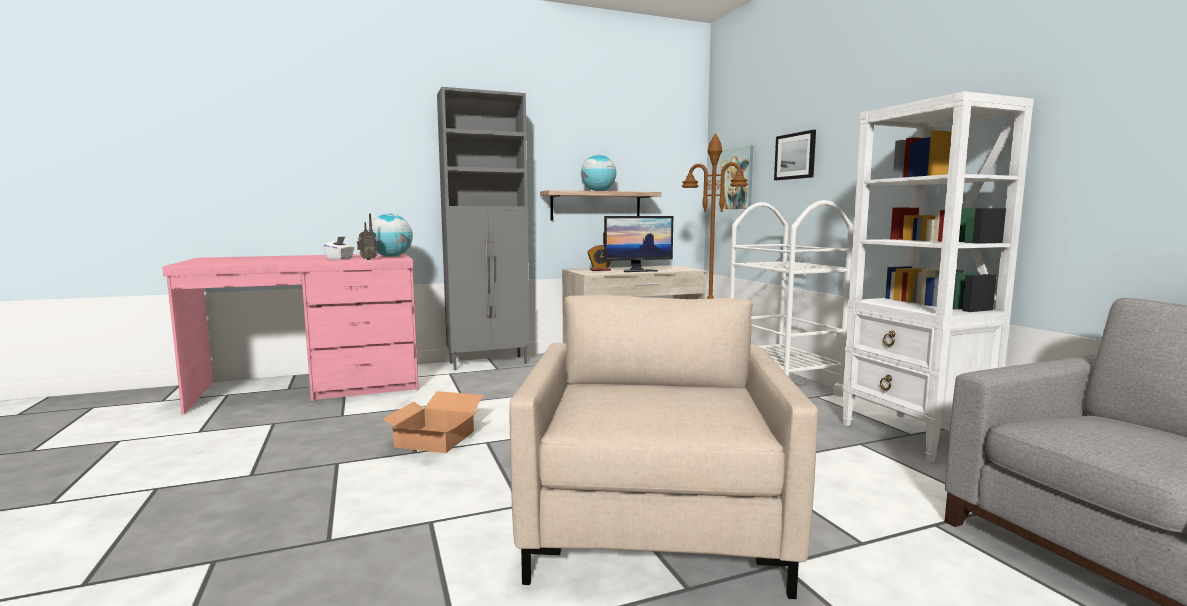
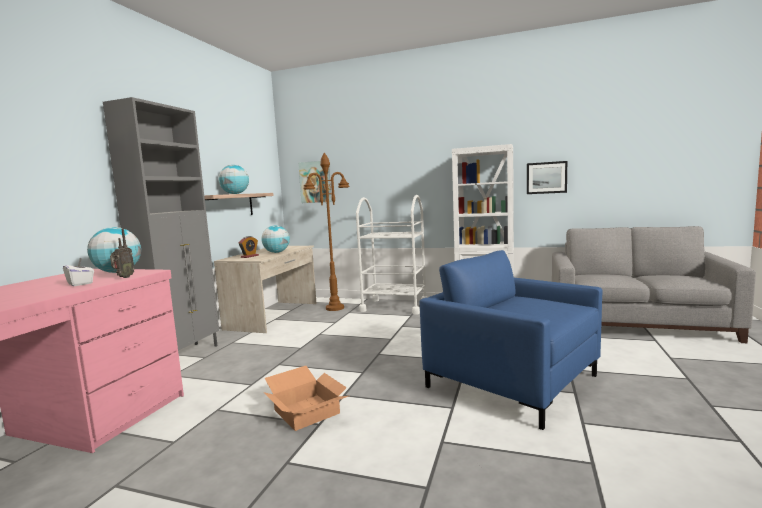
camera: 50 degrees left, 0 degrees up
beige armchair [510,295,818,599] -> blue armchair [419,250,603,430]
monitor [603,216,673,272] -> globe [261,225,290,253]
picture [774,130,816,180] -> picture moved to [527,161,567,194]

